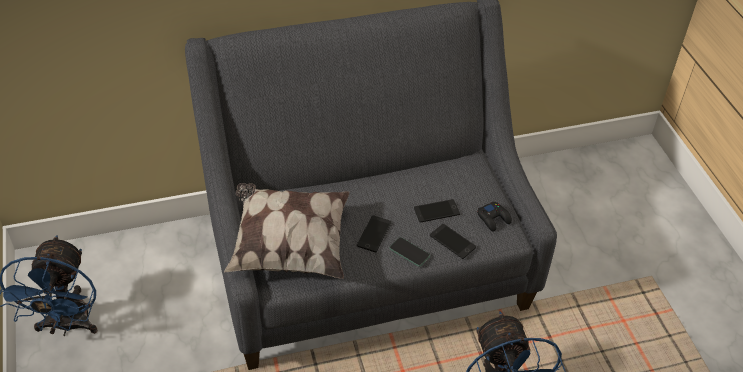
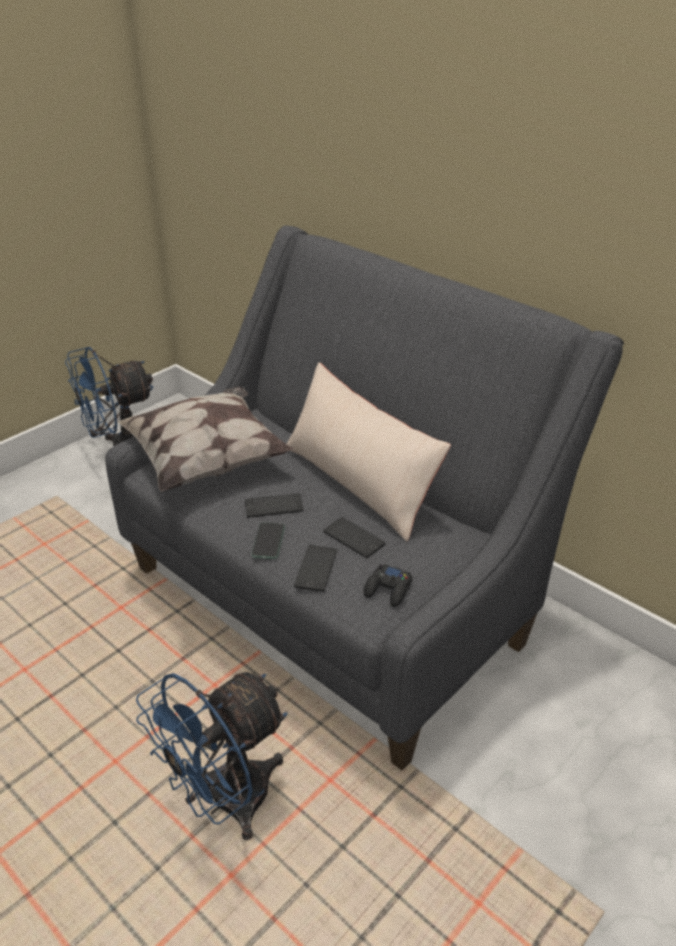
camera: 60 degrees right, 10 degrees down
none -> beige pillow [287,362,451,541]

